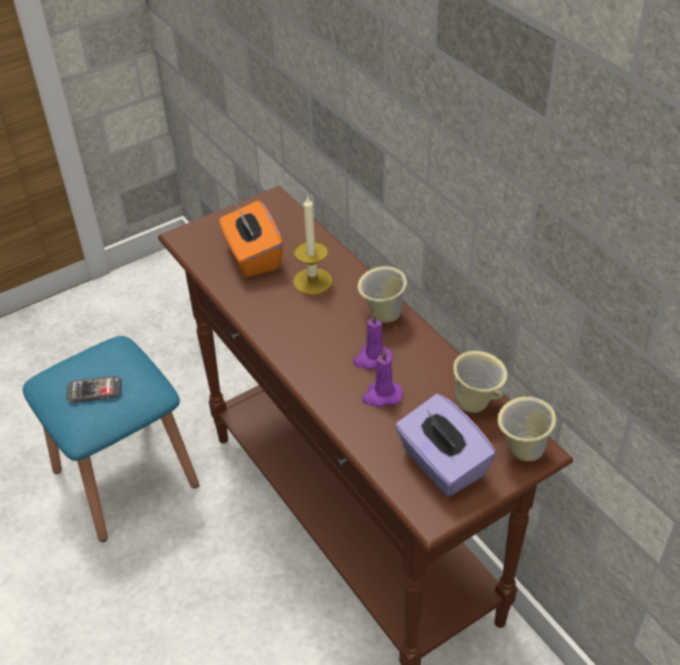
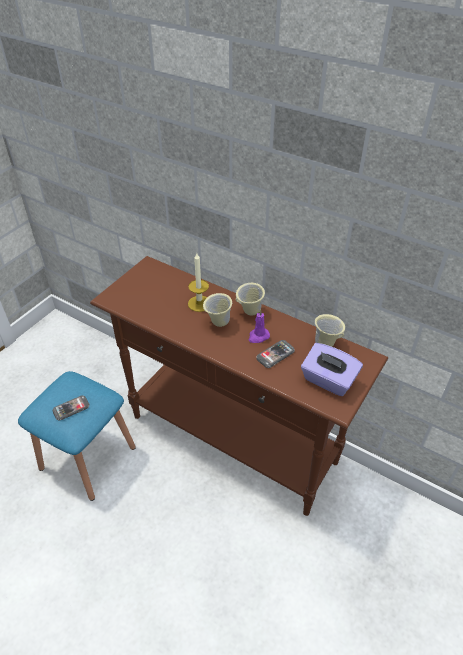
camera: 25 degrees left, 0 degrees up
orange tissue box [219,201,283,278] -> none
purple candle [362,349,403,407] -> phone [256,340,295,368]
beige mug [497,397,556,461] -> beige mug moved to [203,293,232,327]

